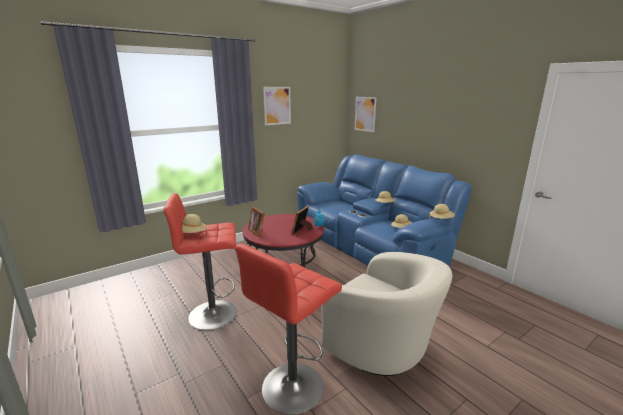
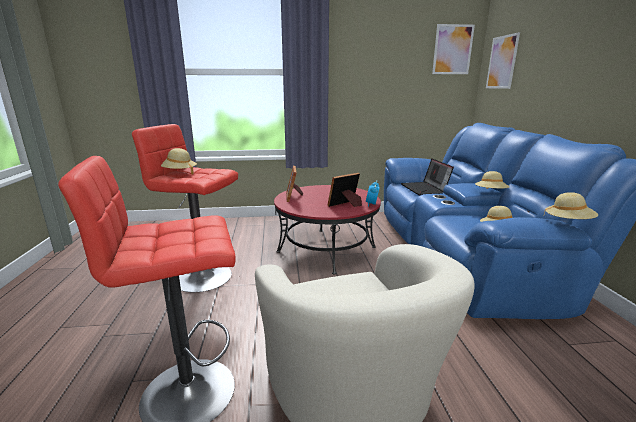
camera: 30 degrees right, 0 degrees up
picture [263,87,291,125] -> picture moved to [432,24,475,74]
none -> laptop [401,159,454,195]

